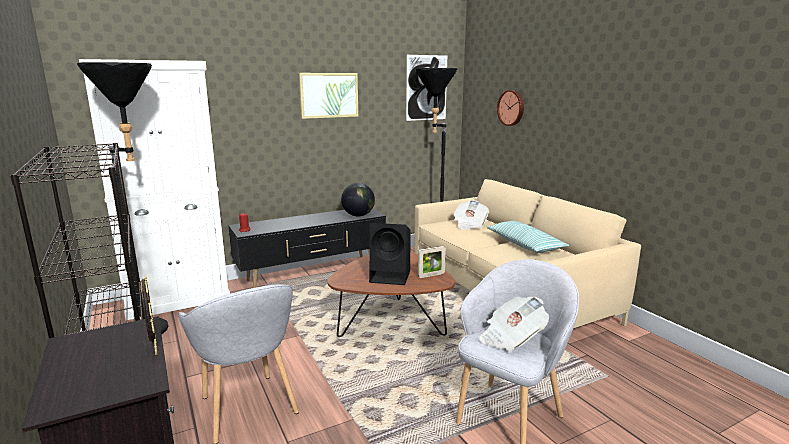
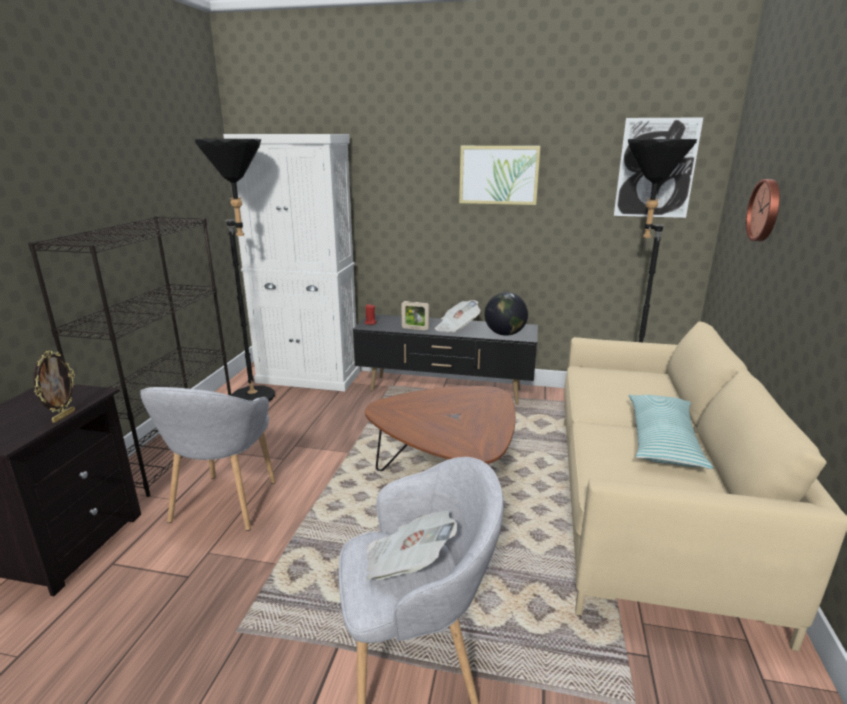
camera: 40 degrees right, 5 degrees up
black speaker [369,223,411,285] -> none
picture frame [418,246,446,278] -> picture frame moved to [401,301,429,330]
newspaper [453,200,489,230] -> newspaper moved to [435,300,481,333]

